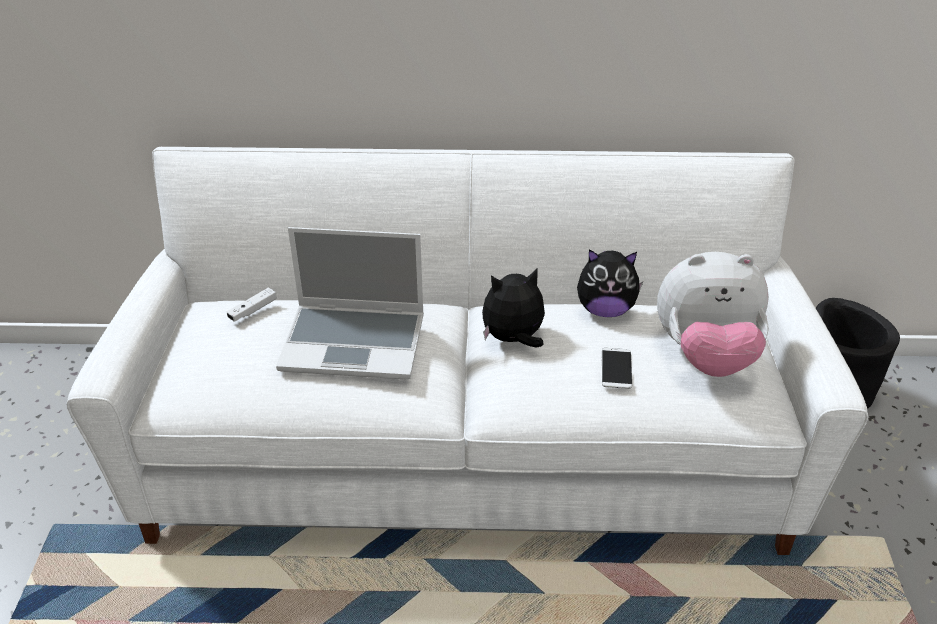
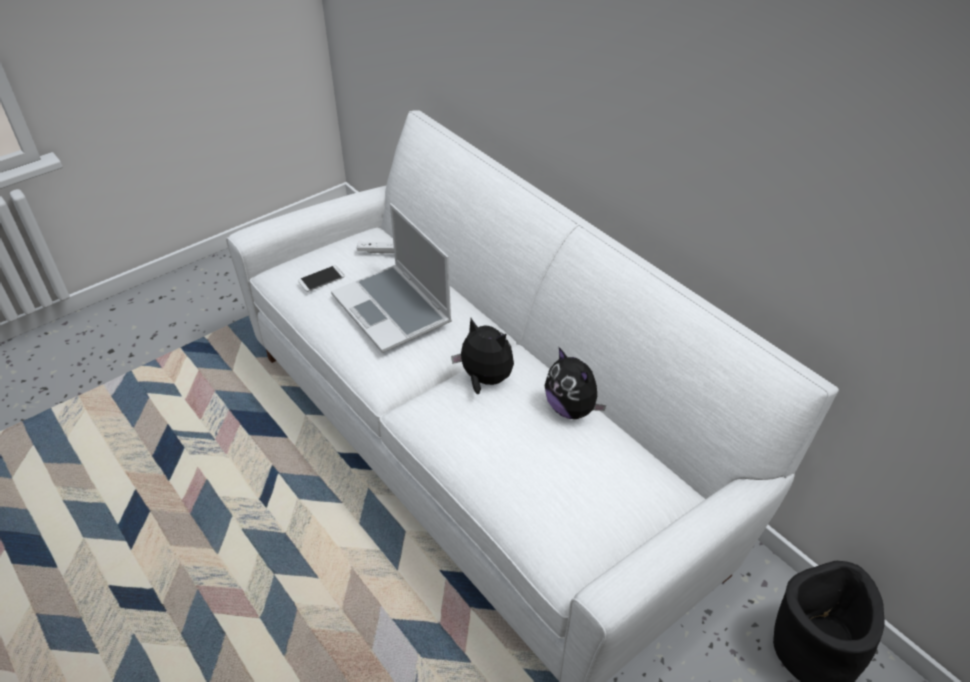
camera: 50 degrees right, 5 degrees up
phone [602,348,632,389] -> phone moved to [298,265,345,292]
plush toy [657,252,769,377] -> none

